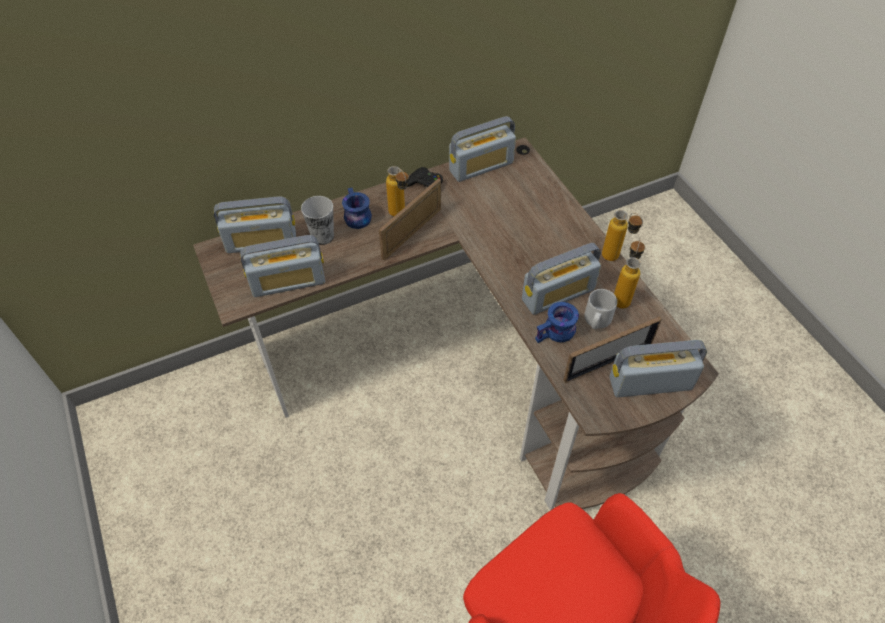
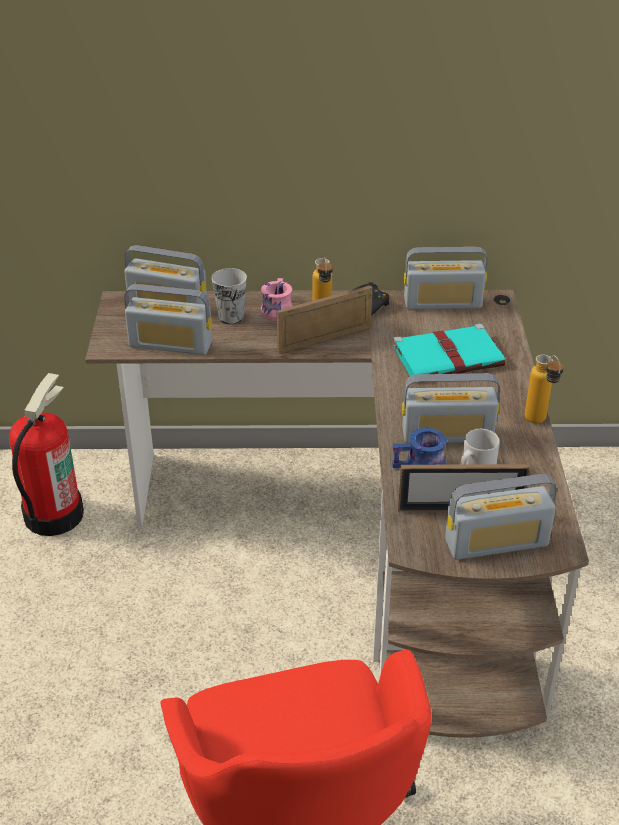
camera: 25 degrees right, 15 degrees down
blue mug [342,188,372,229] -> pink mug [261,278,292,321]
radio [609,340,707,397] -> radio turned 150 degrees clockwise [445,474,556,560]
bottle [614,238,645,309] -> none
none -> fire extinguisher [9,373,84,536]
none -> turquoise book [393,324,506,376]

